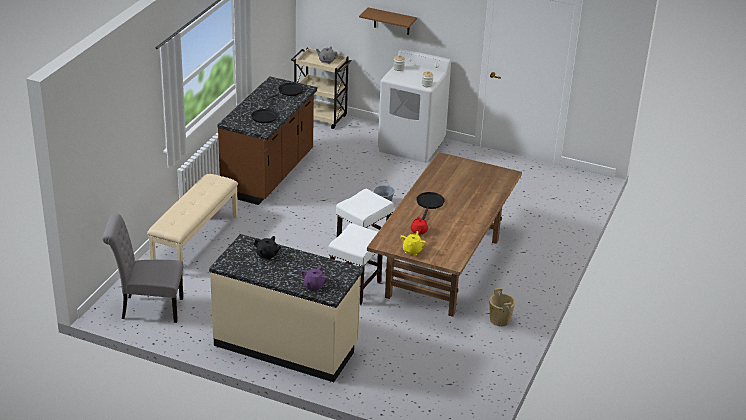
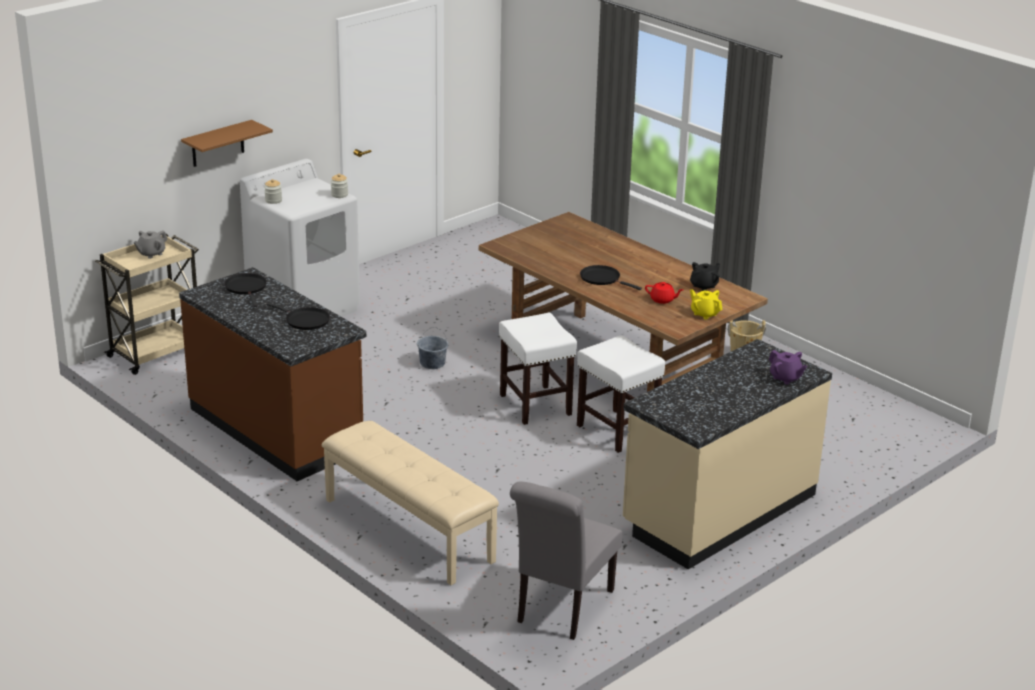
camera: 65 degrees left, 5 degrees down
black teapot [254,236,281,260] -> black teapot moved to [690,262,720,291]

